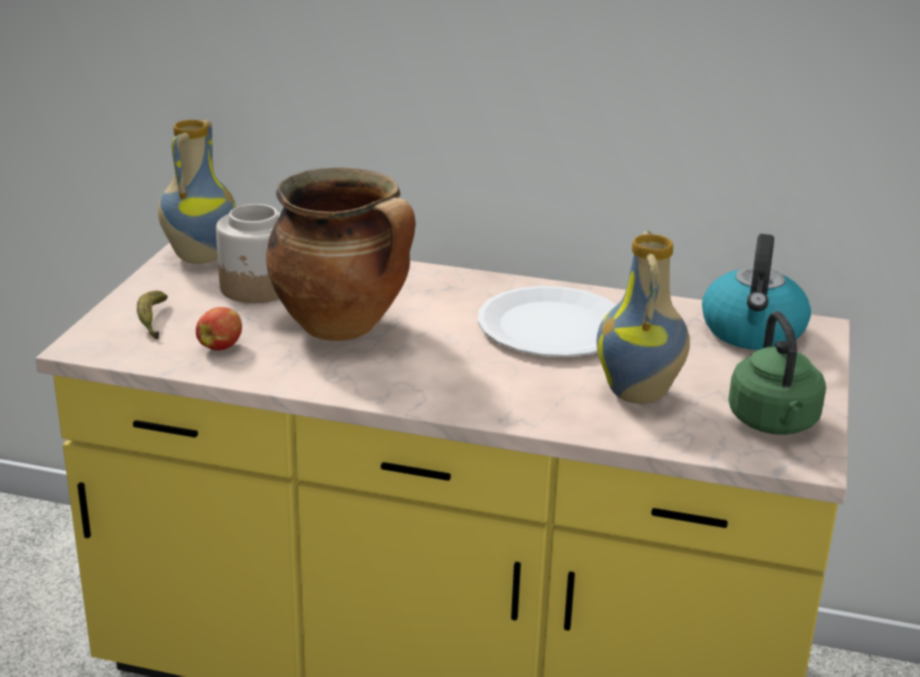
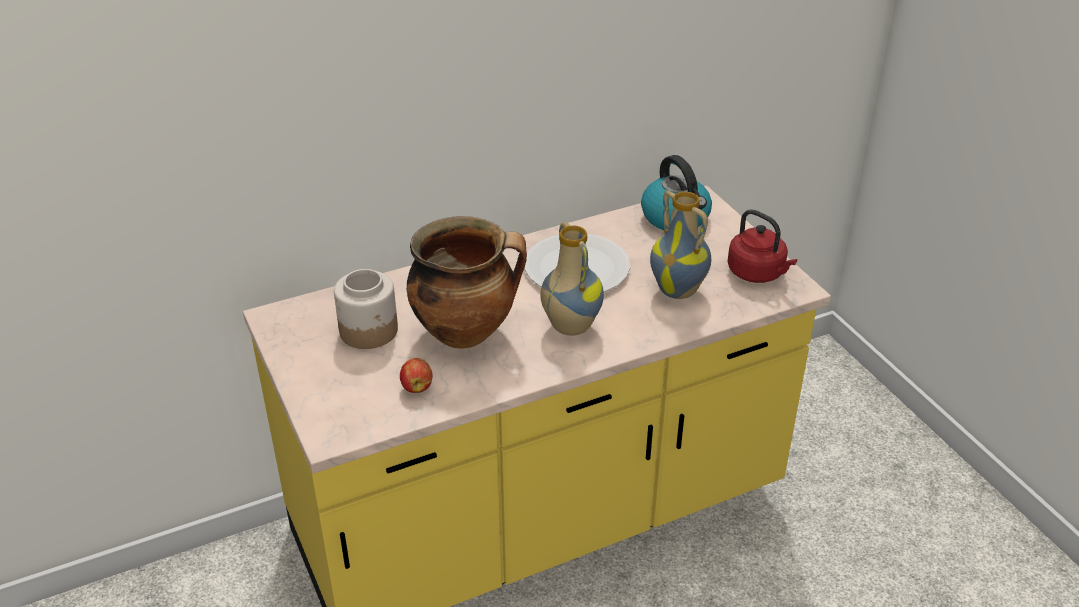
camera: 40 degrees left, 10 degrees up
banana [137,291,168,339] -> none
vase [158,120,236,264] -> vase moved to [540,222,604,336]
green kettle [728,311,826,435] -> red kettle [727,209,797,283]

